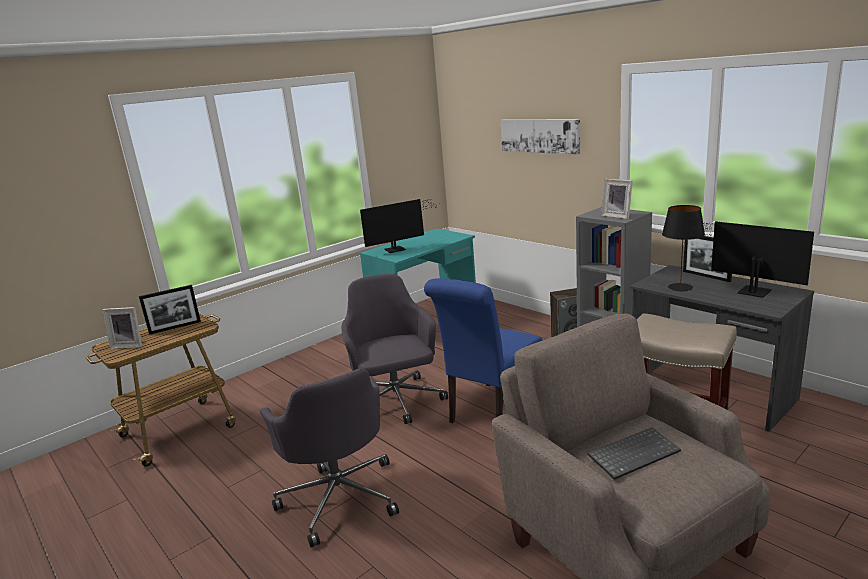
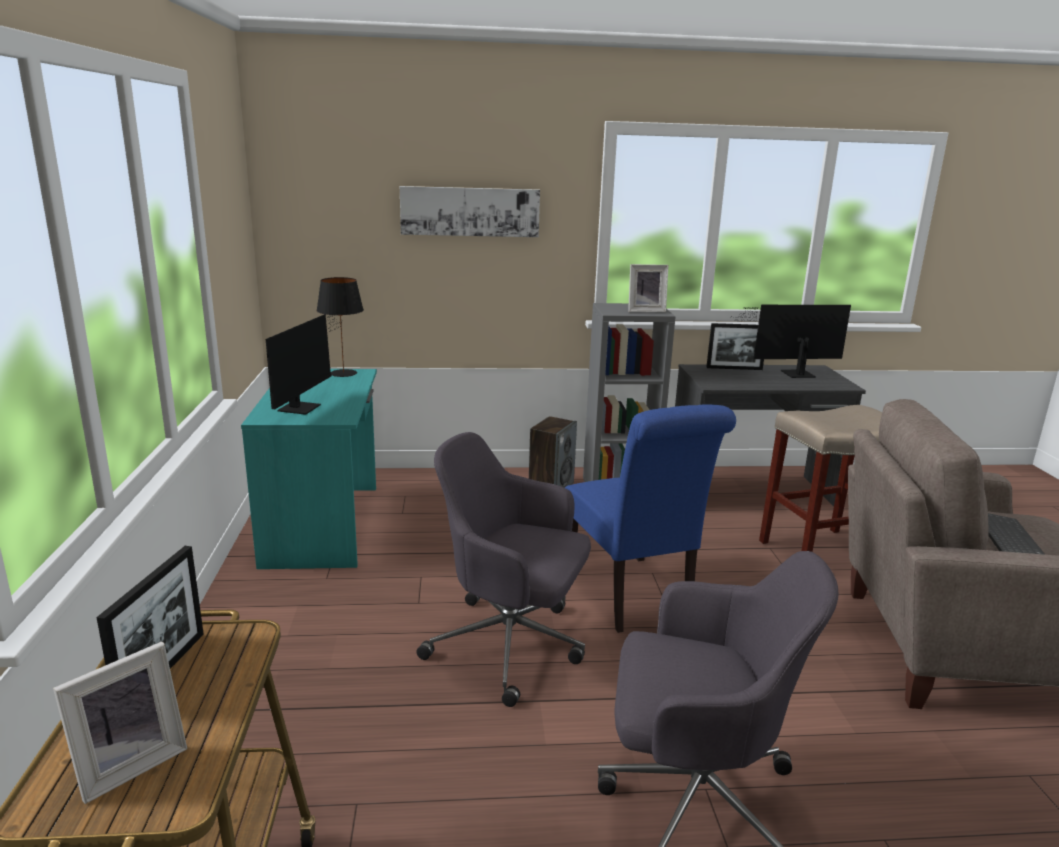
camera: 55 degrees left, 0 degrees up
black table lamp [662,205,705,291] -> black table lamp moved to [316,277,364,377]

